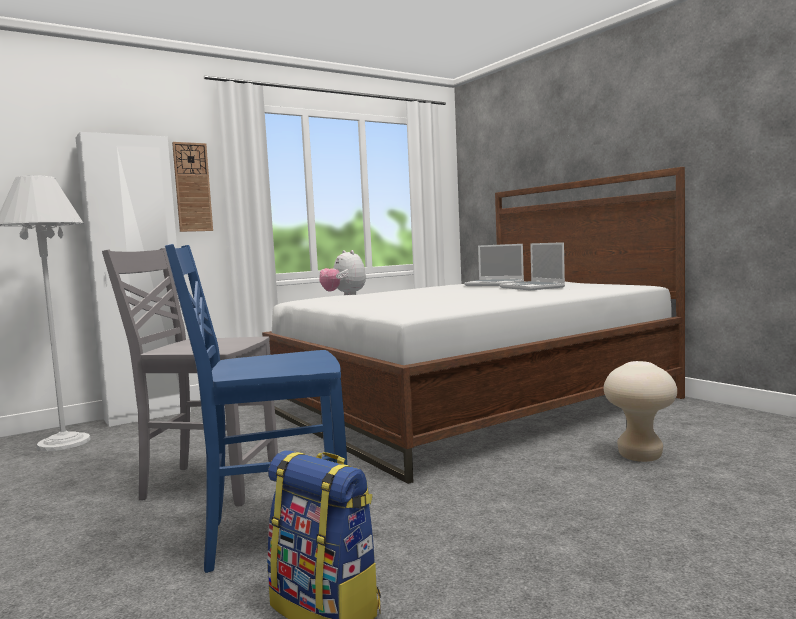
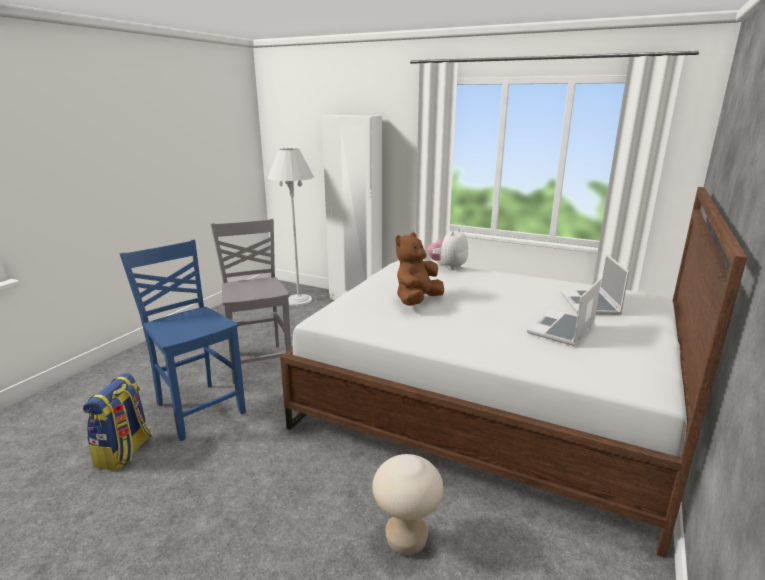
camera: 60 degrees right, 15 degrees up
wall clock [172,142,213,232] -> none
none -> brown plush toy [395,232,444,306]

